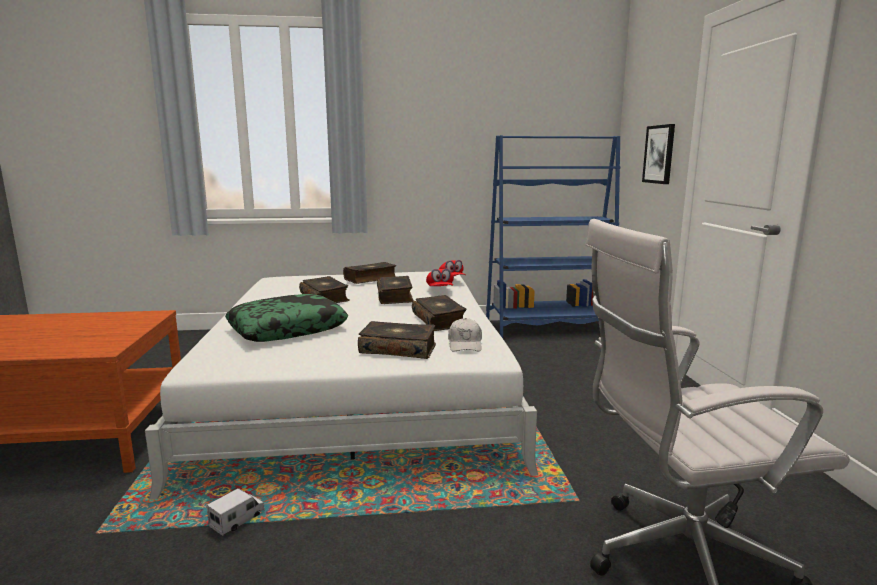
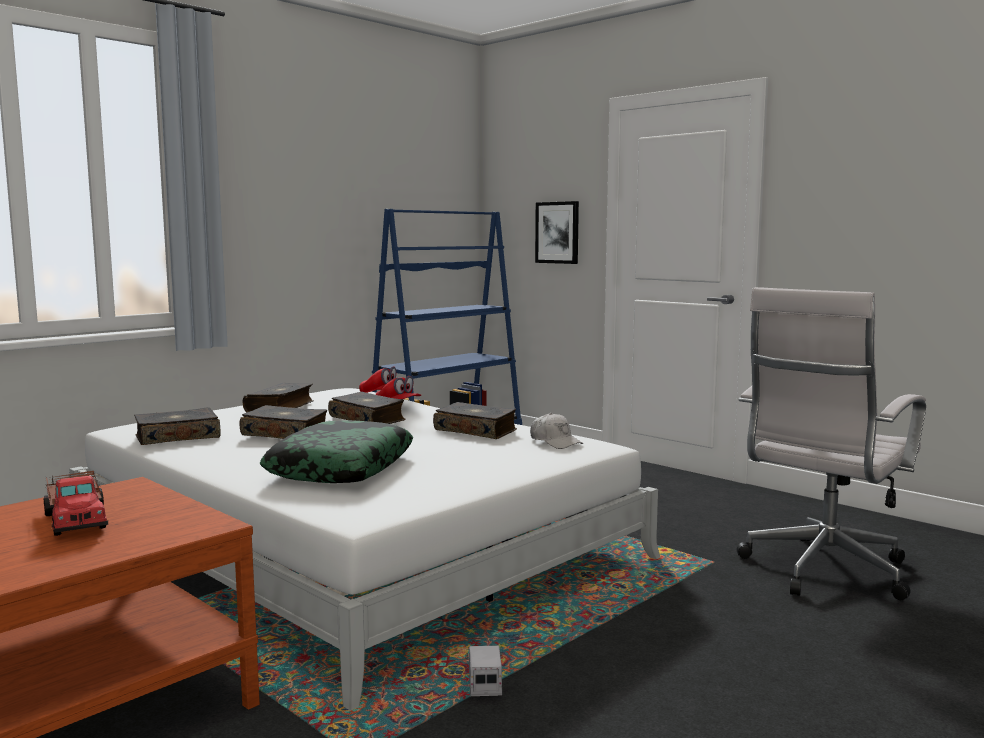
camera: 40 degrees left, 5 degrees down
book [358,321,436,359] -> book moved to [134,407,221,445]
none -> toy truck [44,471,108,536]

